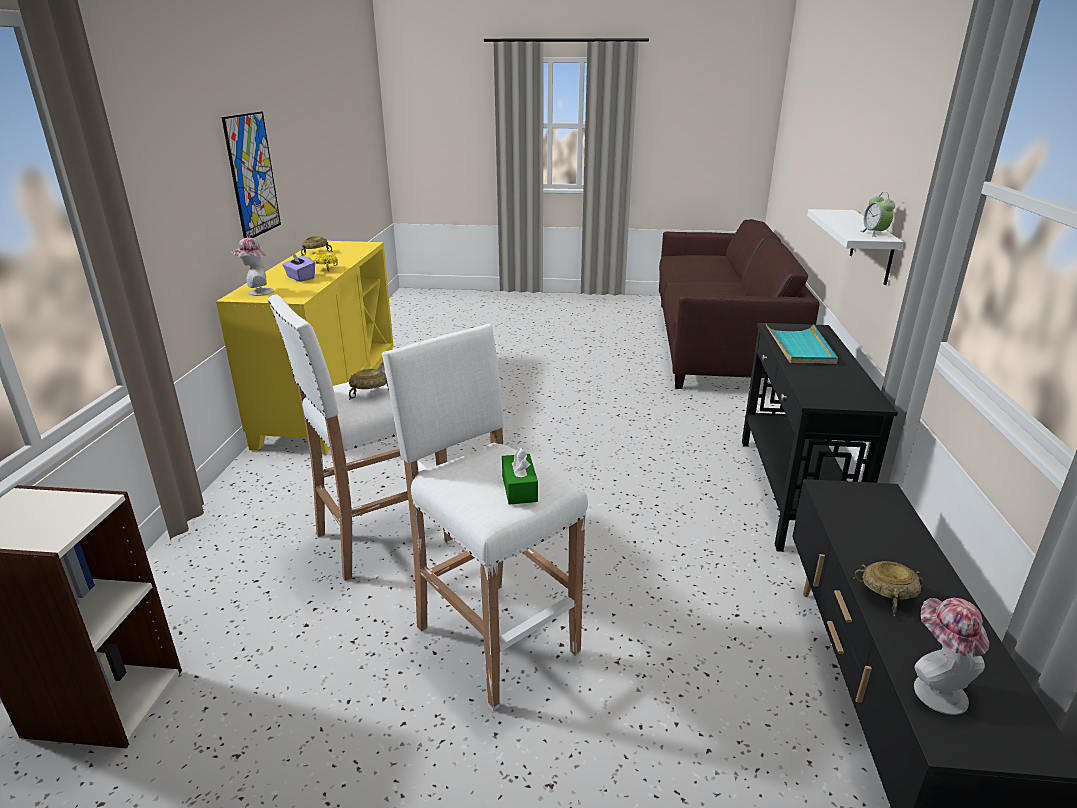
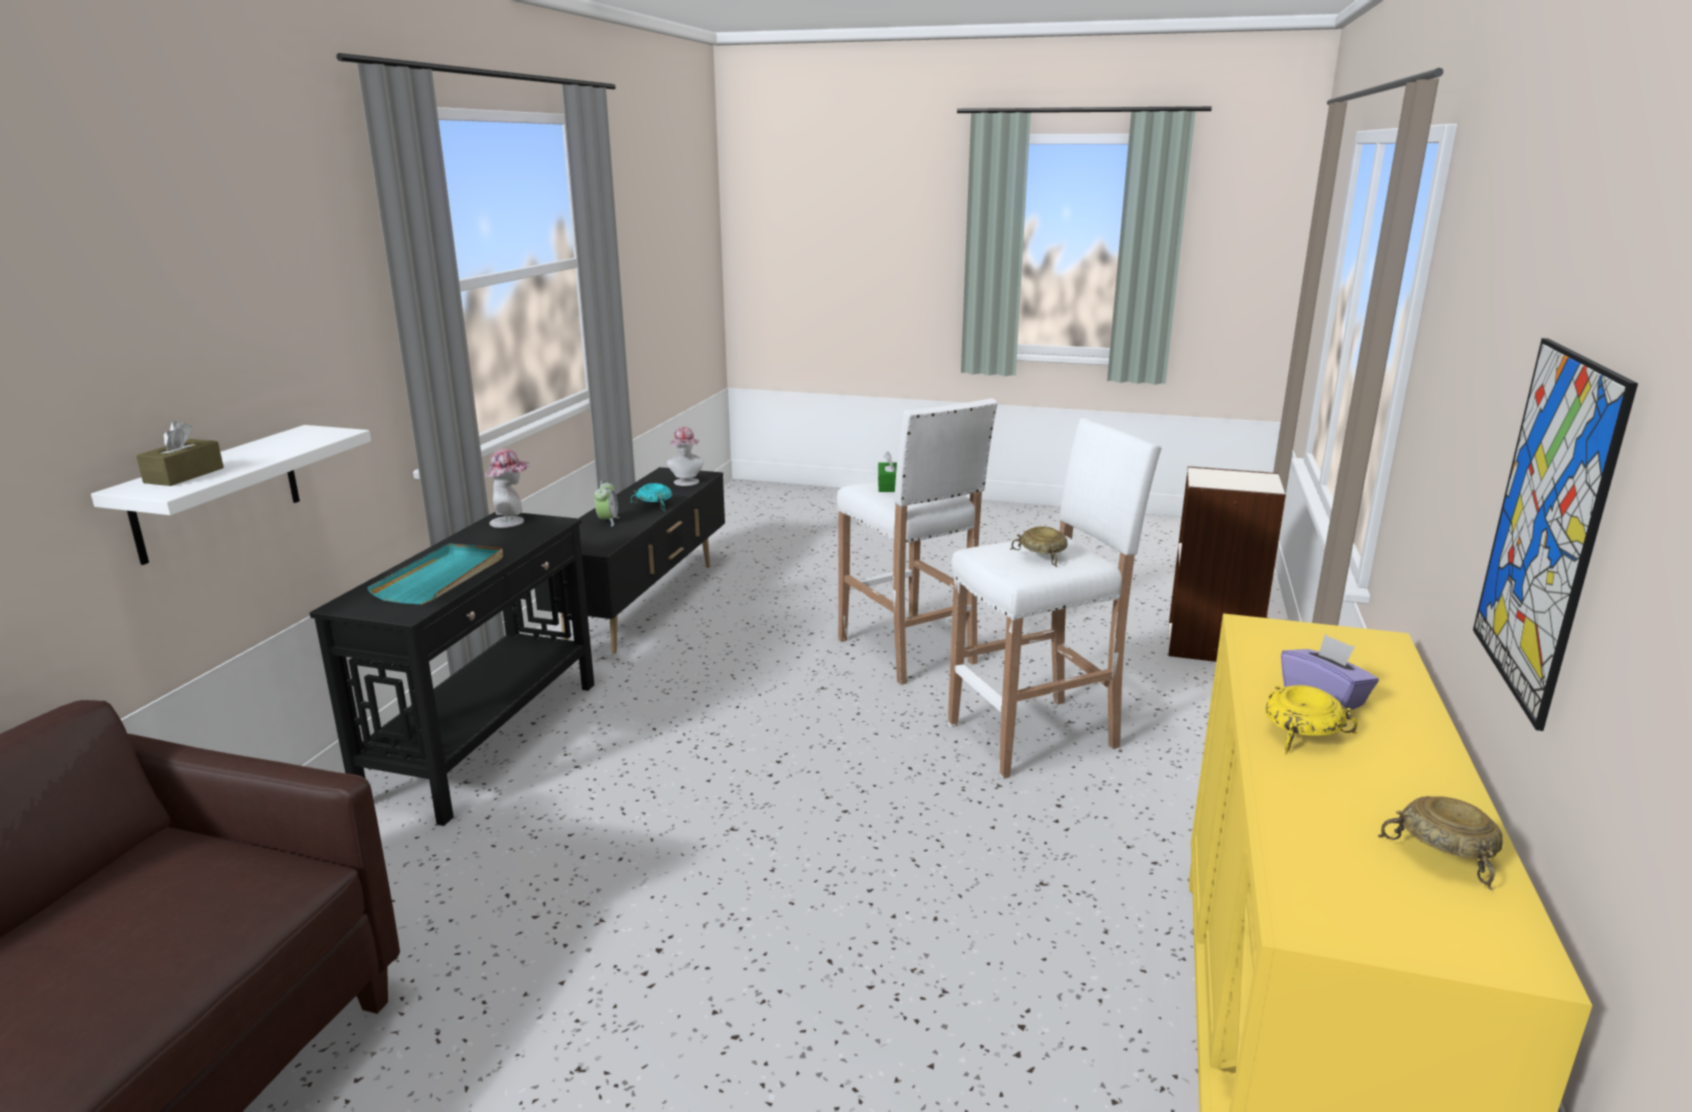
camera: 170 degrees left, 5 degrees down
hat [231,238,274,296] -> hat moved to [485,448,530,528]
beige bowl [853,561,923,617] -> turquoise bowl [630,483,672,511]
alarm clock [861,192,895,237] -> alarm clock moved to [594,480,619,526]
none -> brown tissue box [136,421,224,486]

